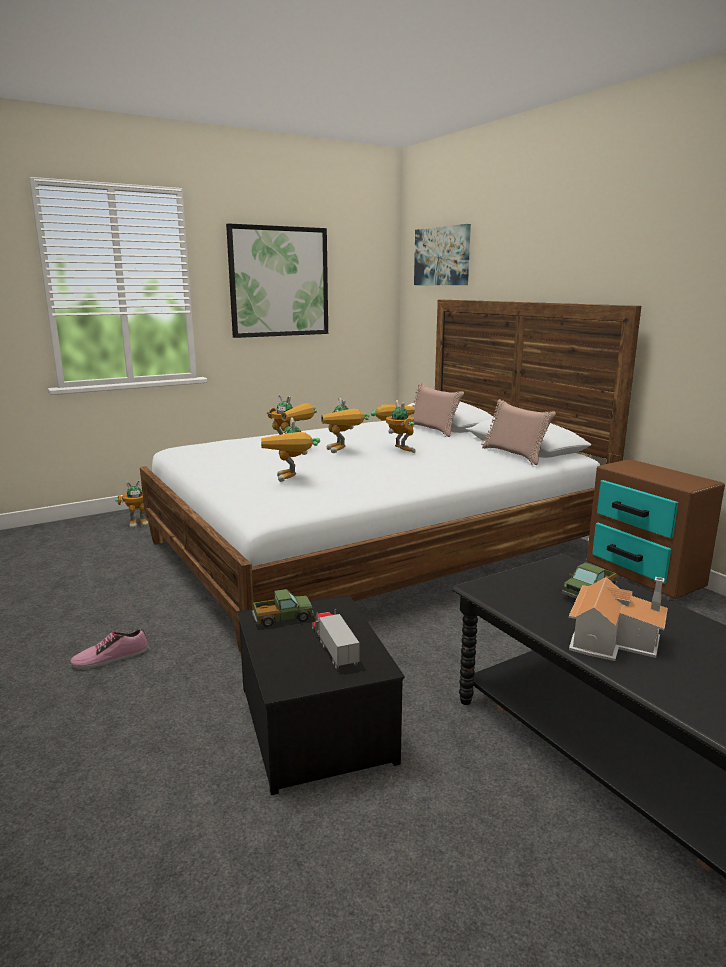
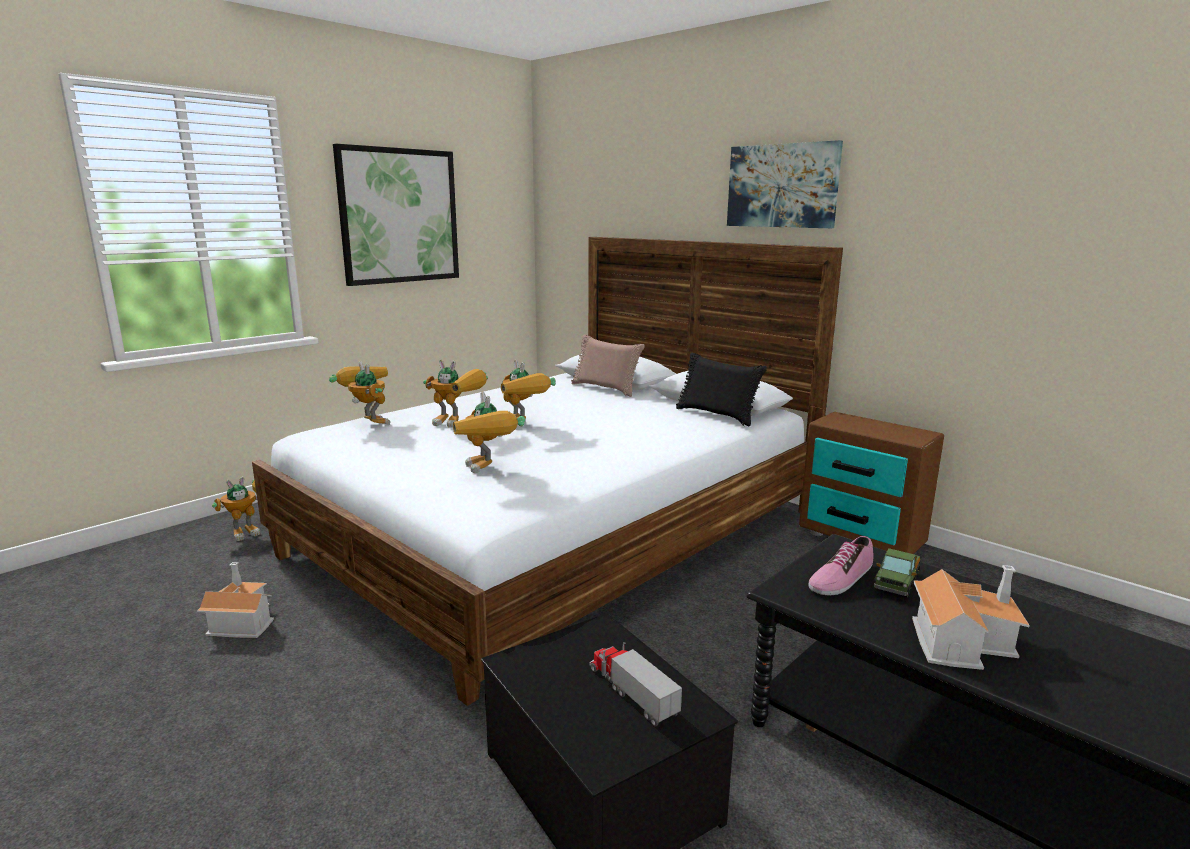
camera: 15 degrees left, 0 degrees up
shoe [70,629,149,669] -> shoe moved to [808,536,873,596]
toy truck [252,589,314,627] -> none
toy robot [371,400,416,453] -> toy robot moved to [329,361,390,425]
picture [414,224,471,285] -> picture moved to [727,140,843,228]
beige pillow [481,399,556,465] -> black pillow [676,353,767,426]
none -> toy house [197,562,274,638]

